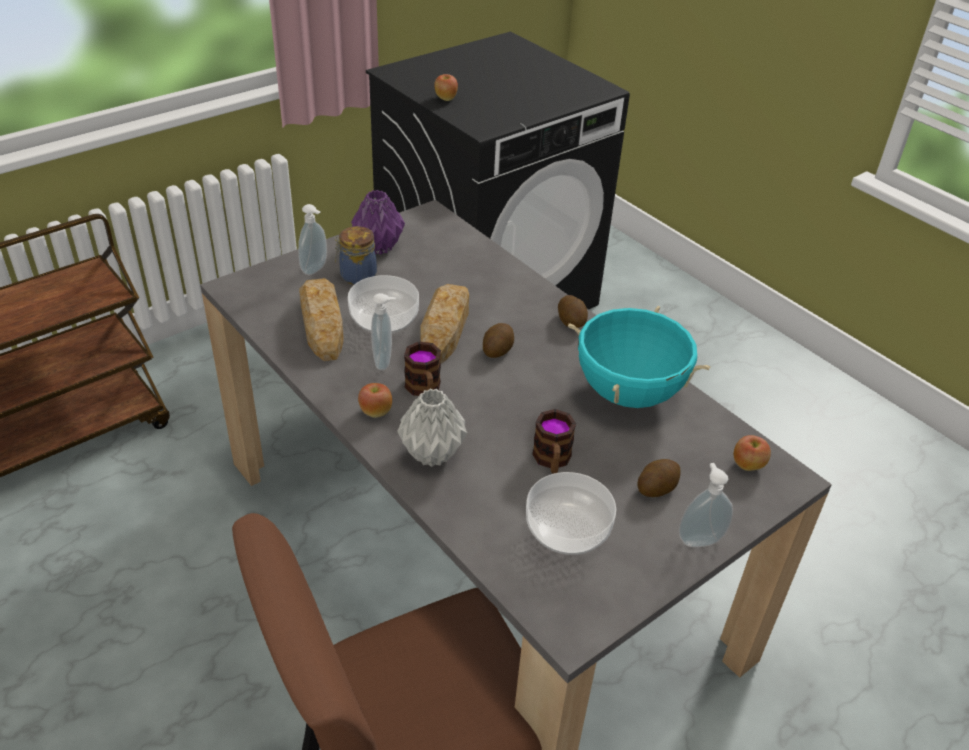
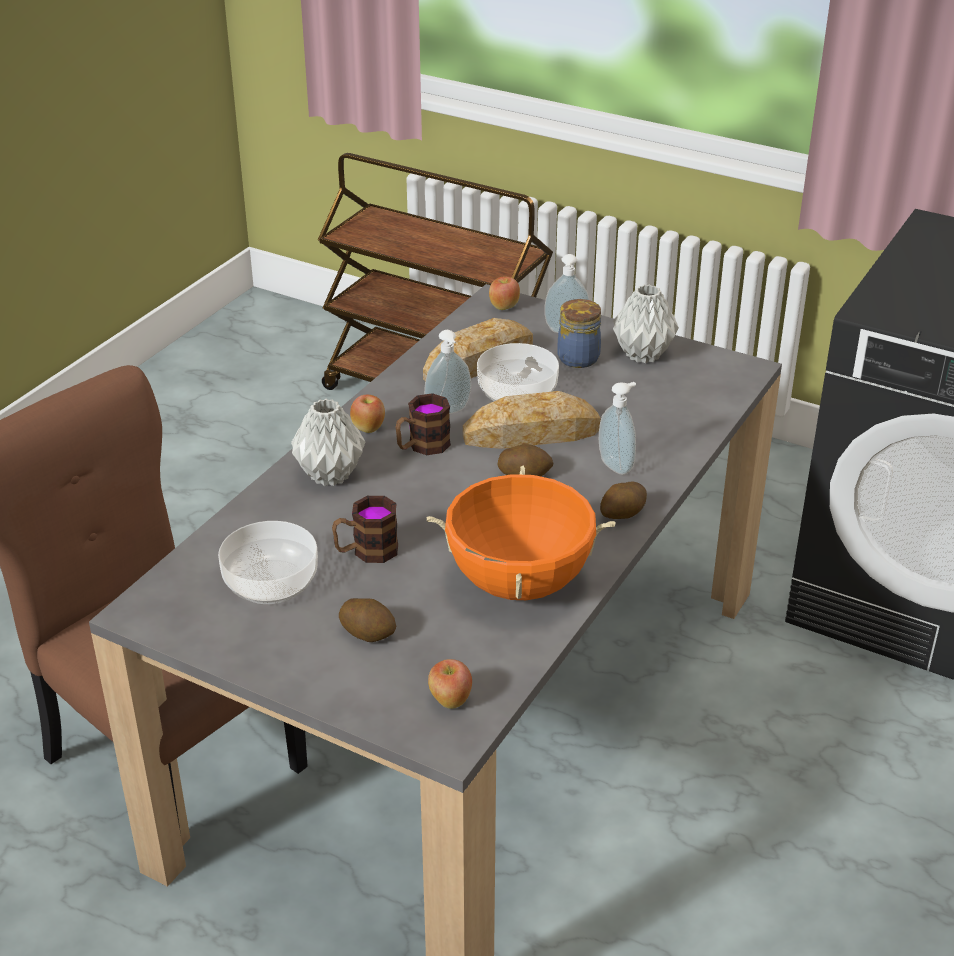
camera: 70 degrees right, 5 degrees down
purple vase [351,190,405,254] -> grey vase [613,284,679,363]
apple [434,74,458,101] -> apple moved to [489,277,520,310]
turquoise cooking pot [568,306,710,408] -> orange cooking pot [427,466,616,600]
soap dispenser [679,463,733,547] -> soap dispenser moved to [599,382,636,475]

